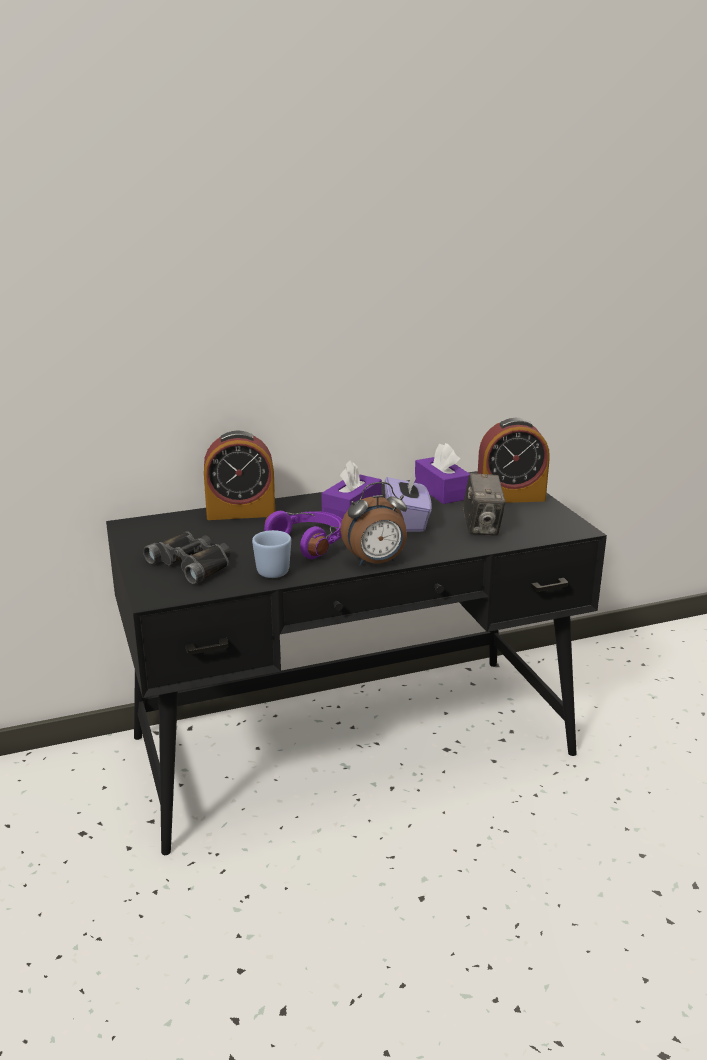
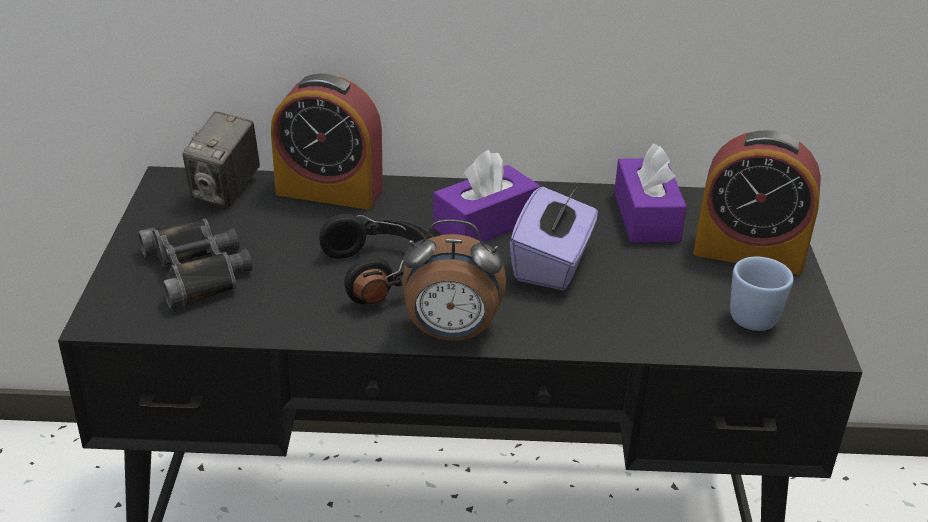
camera: 20 degrees right, 10 degrees up
blue mug [252,530,291,578] -> blue mug moved to [730,257,794,331]
purple headphones [264,511,342,559] -> black headphones [319,214,433,304]
camera [463,473,506,535] -> camera moved to [183,111,260,208]

